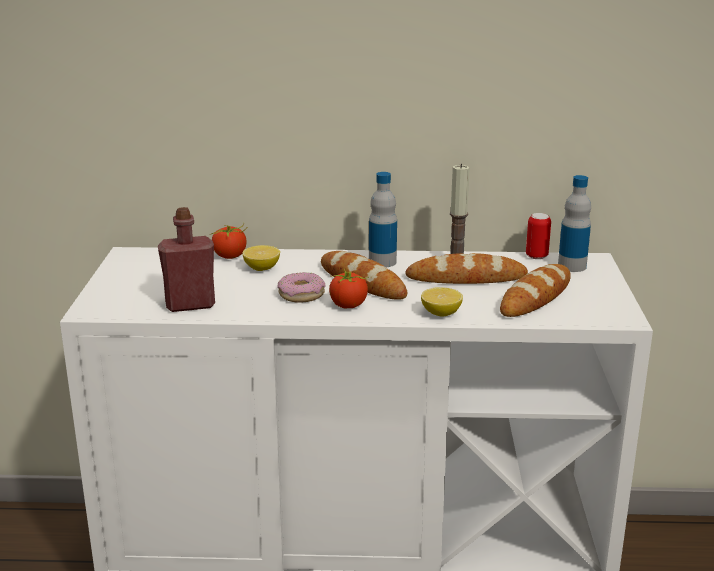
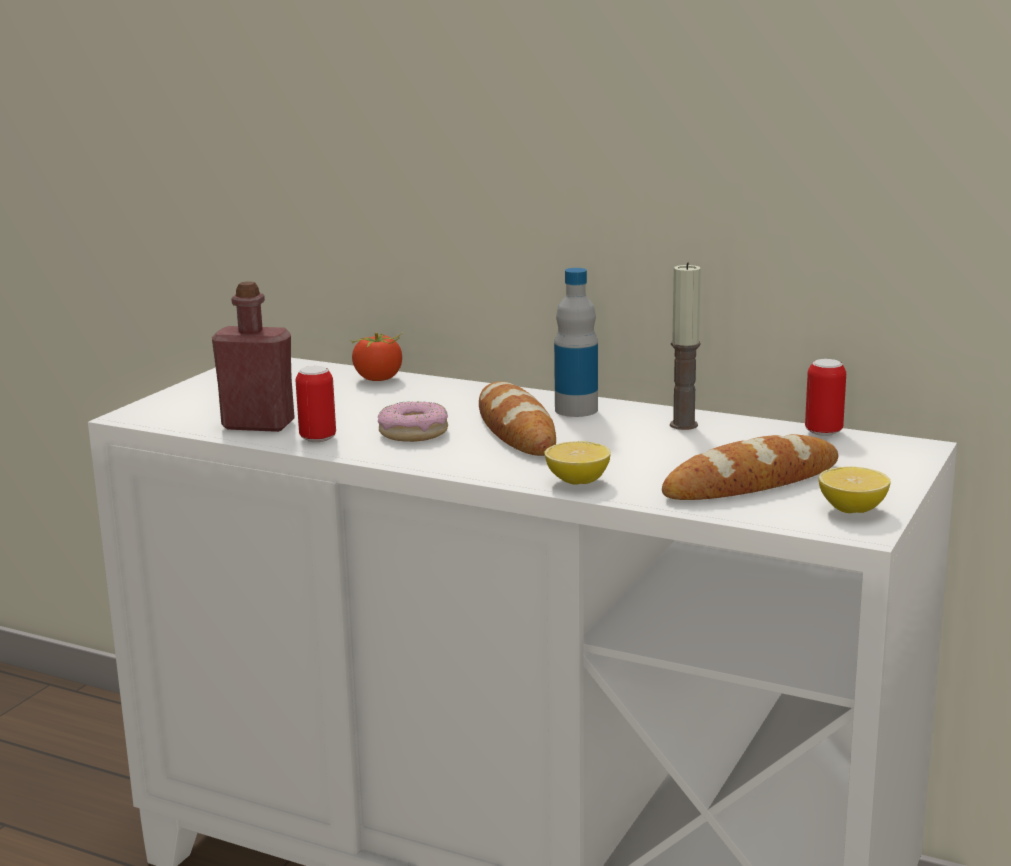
camera: 25 degrees right, 5 degrees down
lemon [243,245,280,271] -> lemon moved to [819,467,891,513]
tomato [329,269,369,308] -> none
bread [405,253,528,284] -> none
bottle [558,175,591,272] -> none
none -> can [296,366,336,442]

